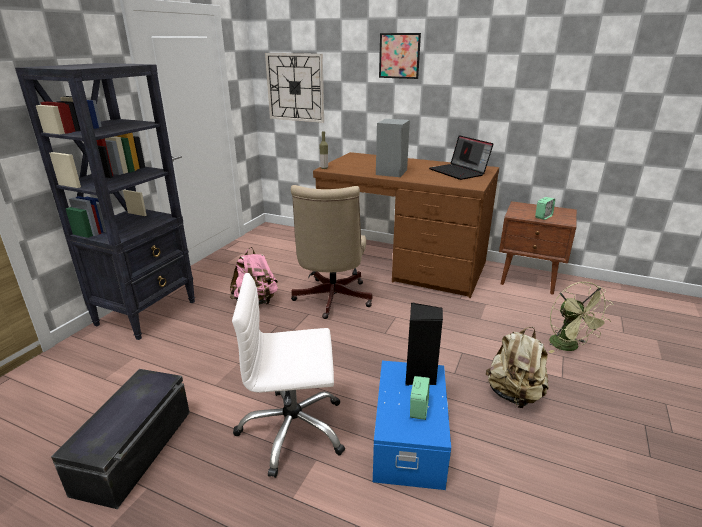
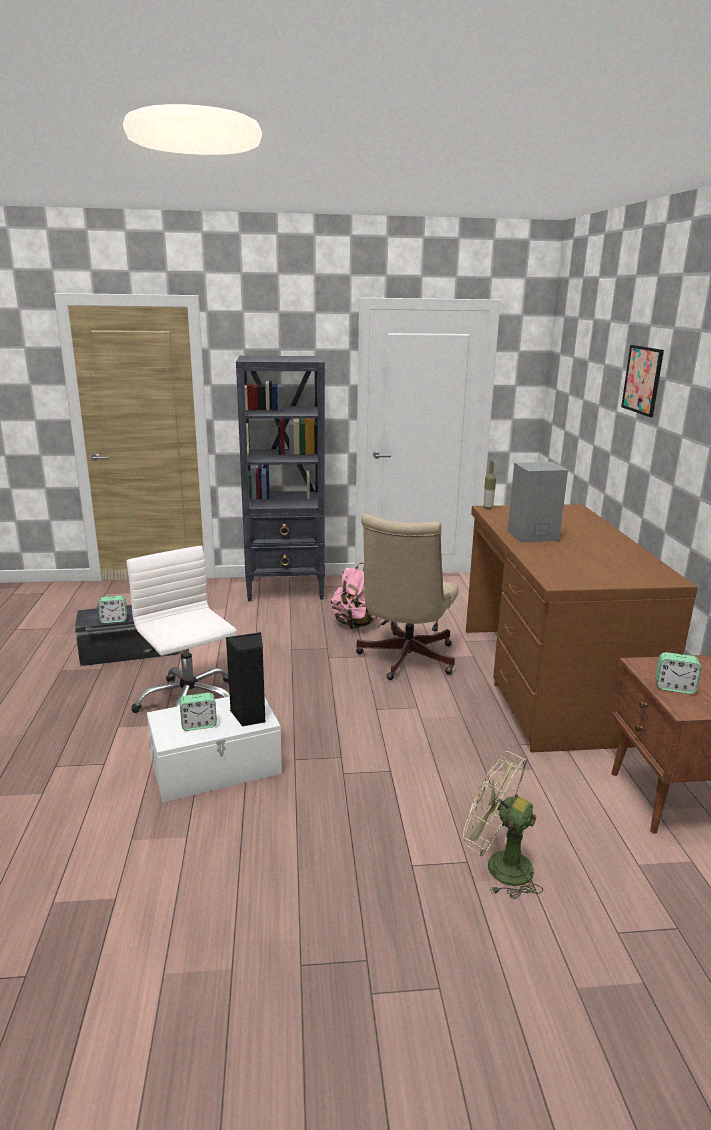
camera: 60 degrees right, 5 degrees down
wall clock [265,53,324,123] -> none
beige office chair [291,185,372,319] -> beige office chair turned 45 degrees counterclockwise [356,514,458,680]
blue storage box [373,361,451,490] -> white storage box [147,696,282,803]
laptop [429,135,493,180] -> none
beige backpack [486,327,549,408] -> none
green fan [549,282,613,354] -> green fan turned 75 degrees clockwise [463,751,543,899]
none -> alarm clock [98,596,127,623]

